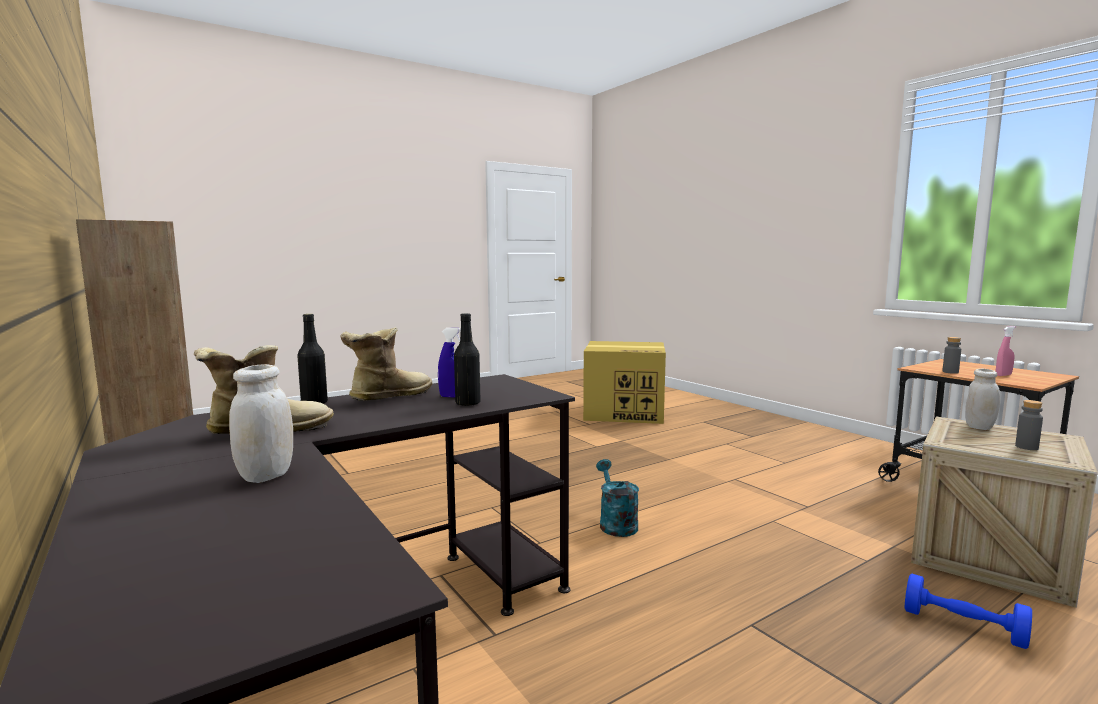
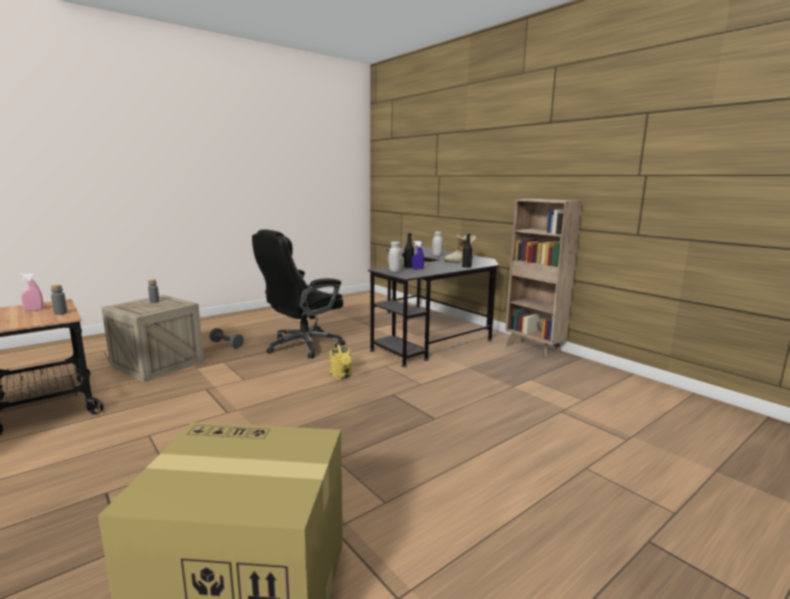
camera: 175 degrees right, 5 degrees up
boot [340,327,432,401] -> none
turquoise watering can [596,459,639,537] -> yellow watering can [329,341,352,379]
blue dumbbell [905,574,1032,649] -> grey dumbbell [209,328,244,348]
white jar [965,369,1000,430] -> white jar moved to [388,241,403,272]
none -> black office chair [252,229,345,359]

